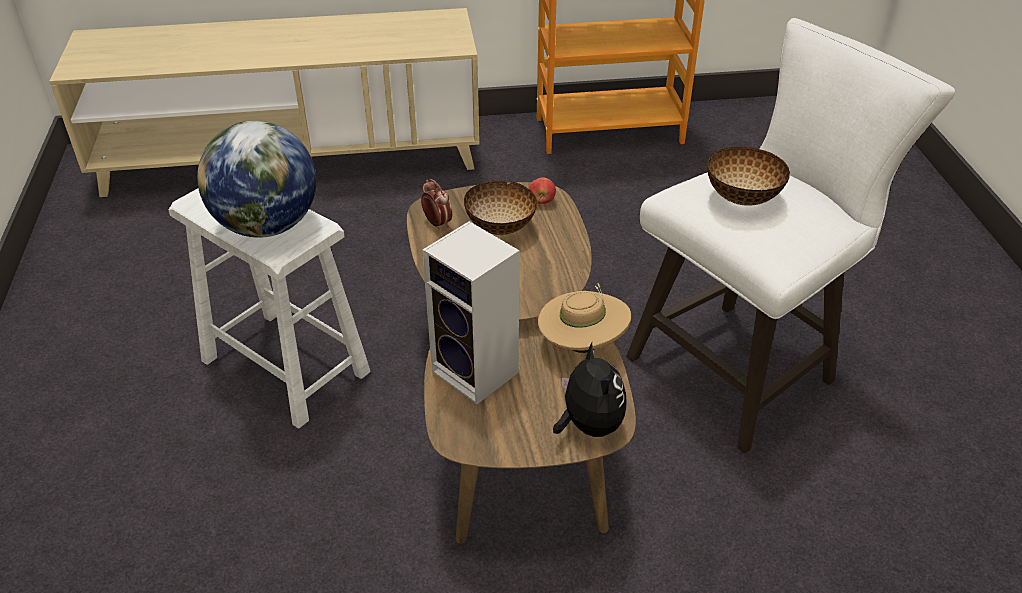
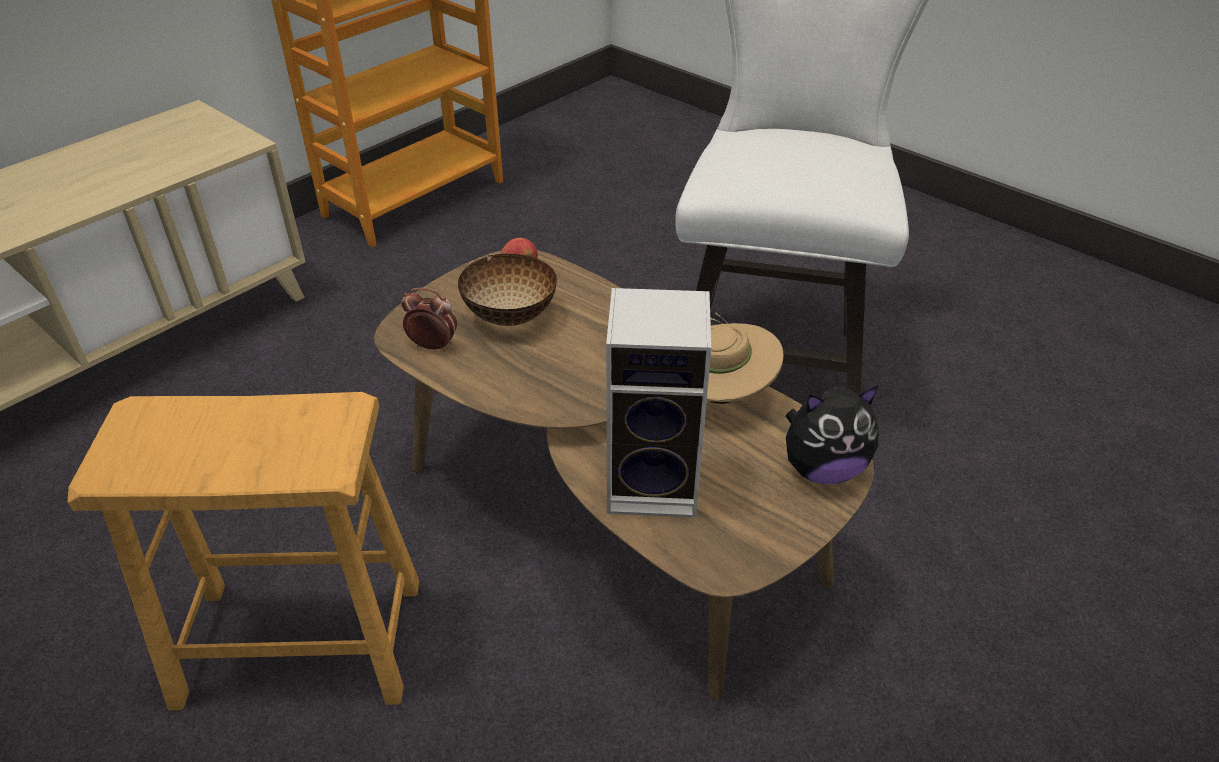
camera: 40 degrees left, 0 degrees up
white stool [169,188,370,428] -> brown stool [67,392,419,710]
globe [197,121,316,238] -> none
plush toy [553,343,627,437] -> plush toy turned 135 degrees clockwise [786,385,879,484]
bowl [707,147,790,206] -> none

